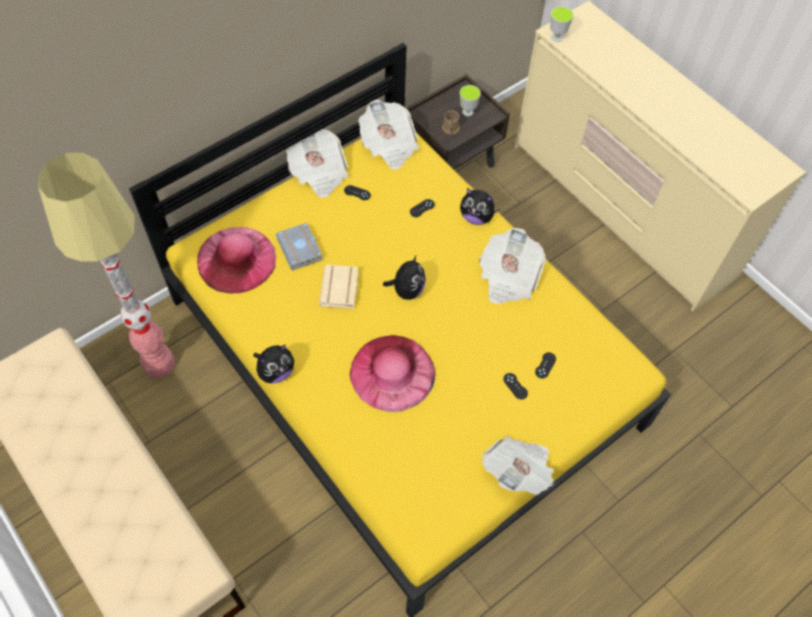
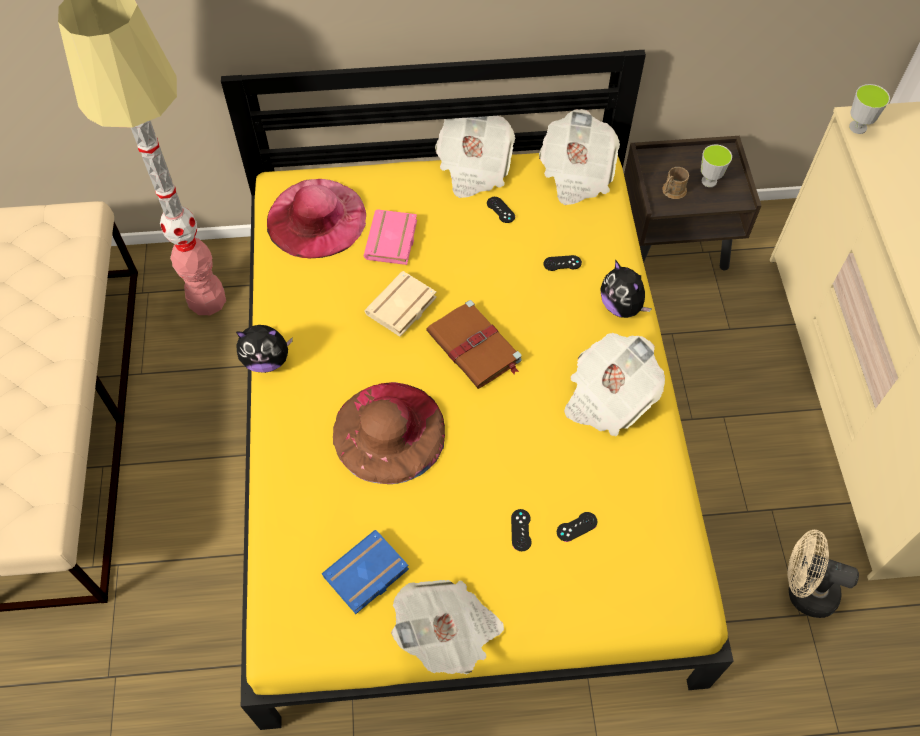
camera: 35 degrees right, 0 degrees up
grey book [276,223,323,270] -> pink book [364,209,417,265]
pink hat [350,335,436,412] -> brown hat [333,382,445,484]
plush toy [383,255,426,300] -> brown book [426,300,522,389]
none -> blue book [322,530,409,614]
none -> beige fan [787,530,859,618]

